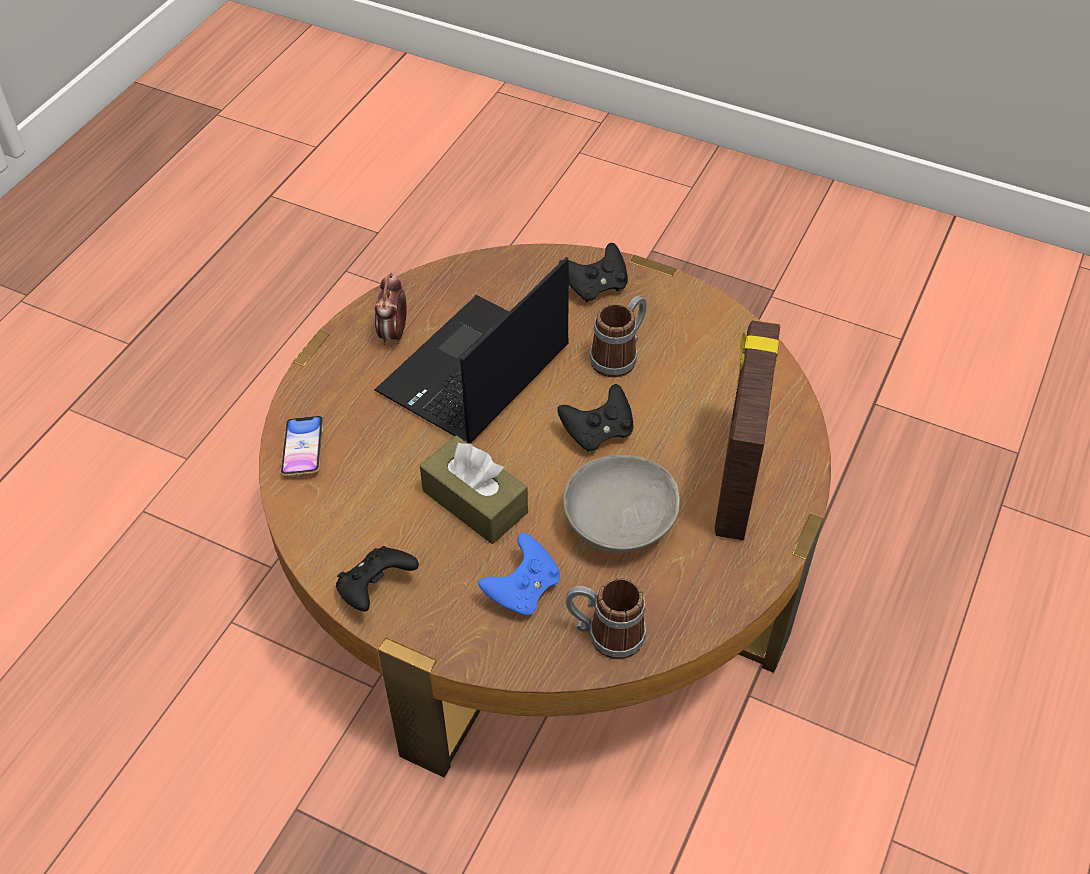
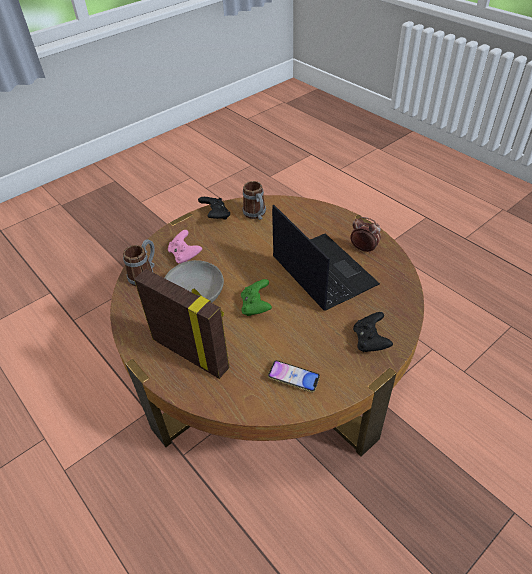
camera: 115 degrees right, 5 degrees down
phone [281,416,324,476] -> phone moved to [268,360,320,393]
brown tissue box [420,436,528,544] -> none
blue game controller [478,533,560,615] -> pink game controller [168,230,202,264]
black game controller [557,384,633,451] -> green game controller [241,279,272,316]
mug [589,296,647,378] -> mug moved to [243,181,266,220]

